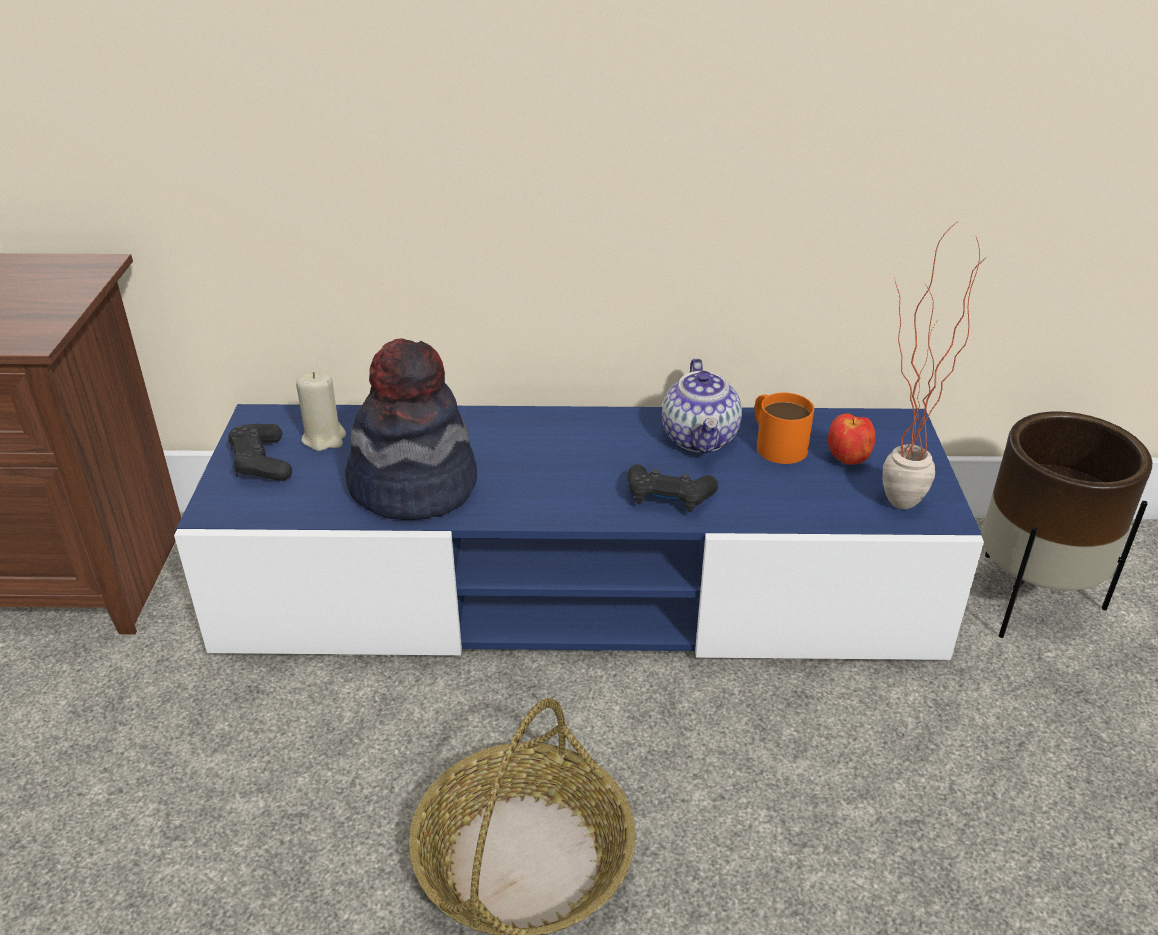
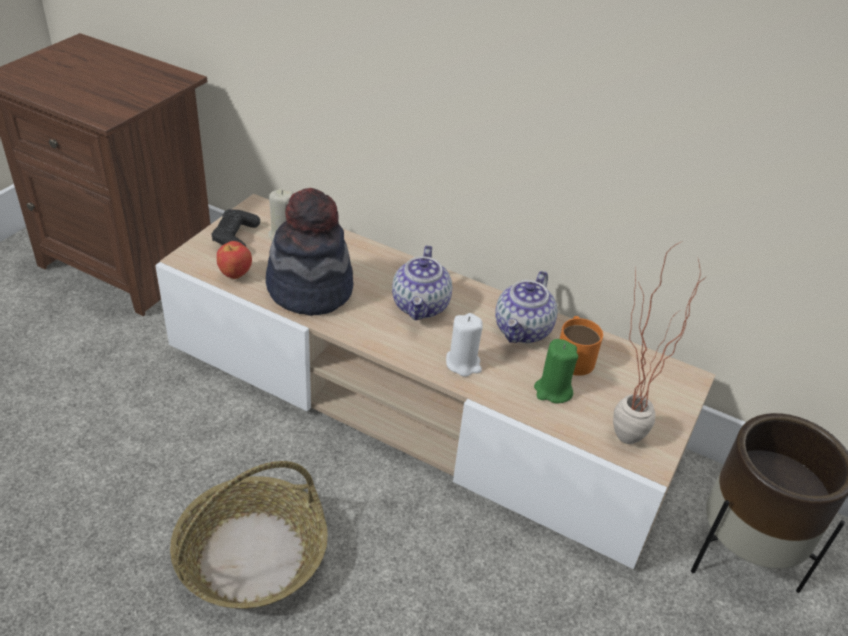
camera: 25 degrees right, 5 degrees up
blue tv stand [174,404,984,660] -> beige tv stand [155,194,716,569]
black game controller [627,464,718,512] -> white candle [446,313,483,377]
apple [828,413,875,465] -> apple moved to [217,241,252,279]
none -> teapot [392,245,452,320]
none -> green candle [534,339,578,403]

